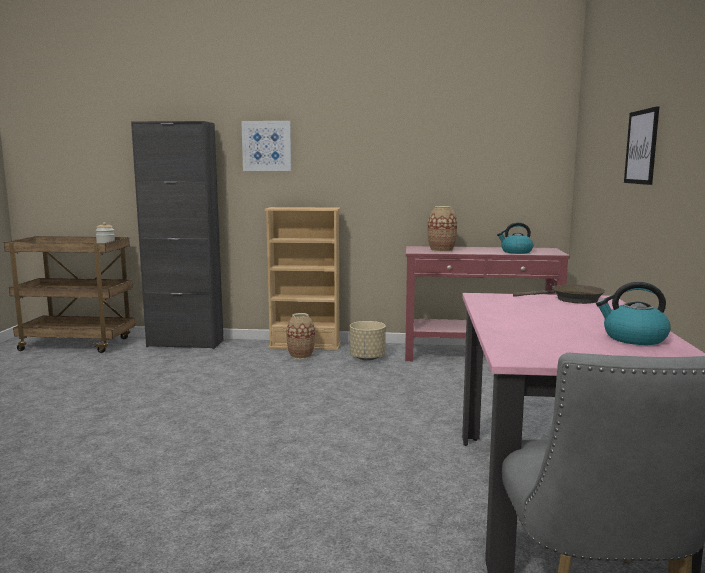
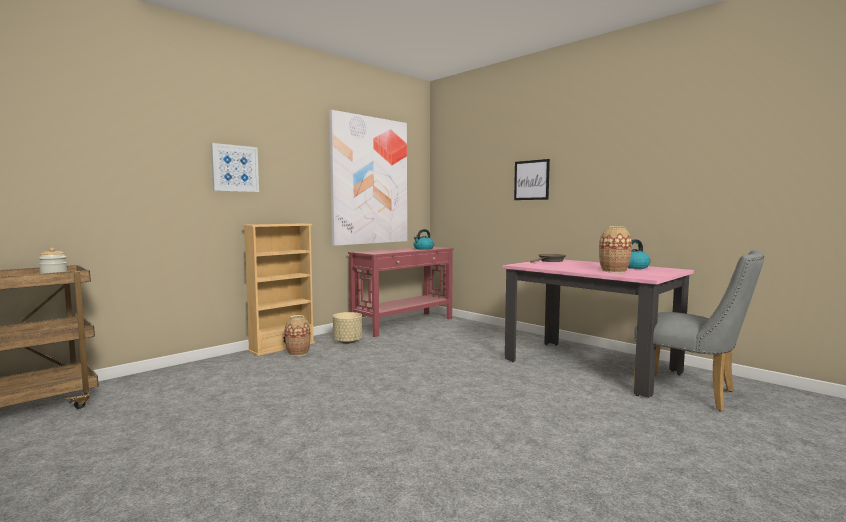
camera: 50 degrees left, 5 degrees down
black cabinet [131,121,224,349] -> none
vase [428,206,457,252] -> vase moved to [599,226,632,273]
none -> picture [329,110,407,246]

